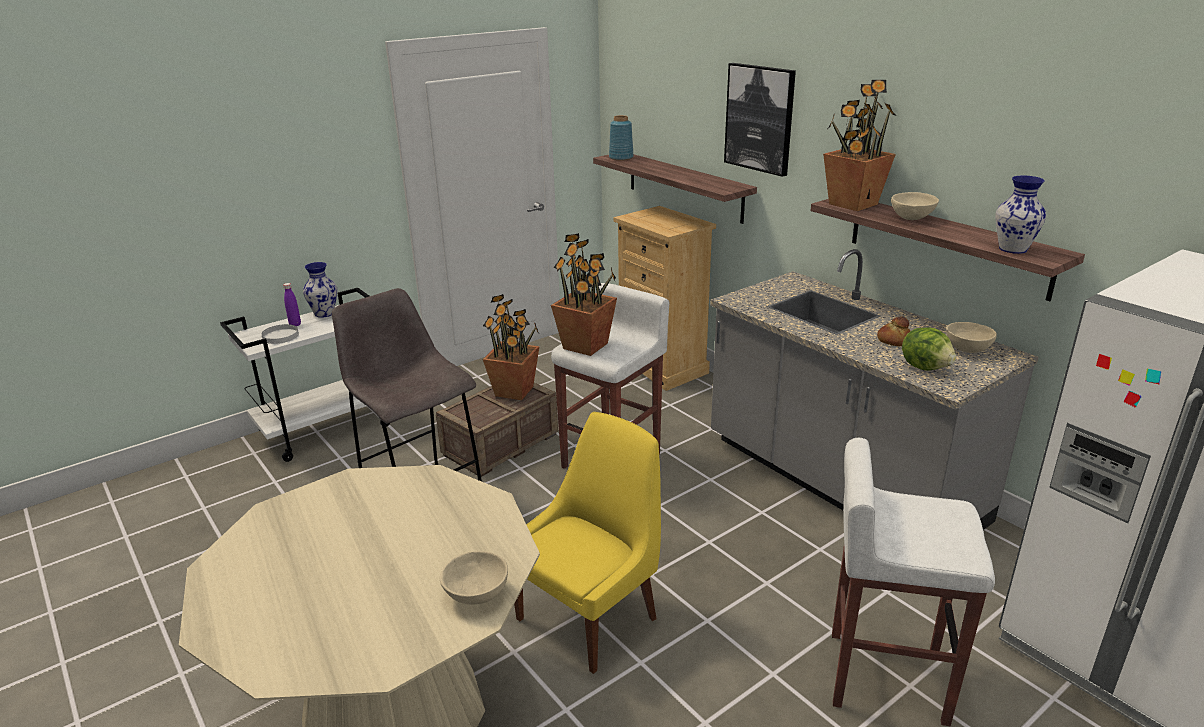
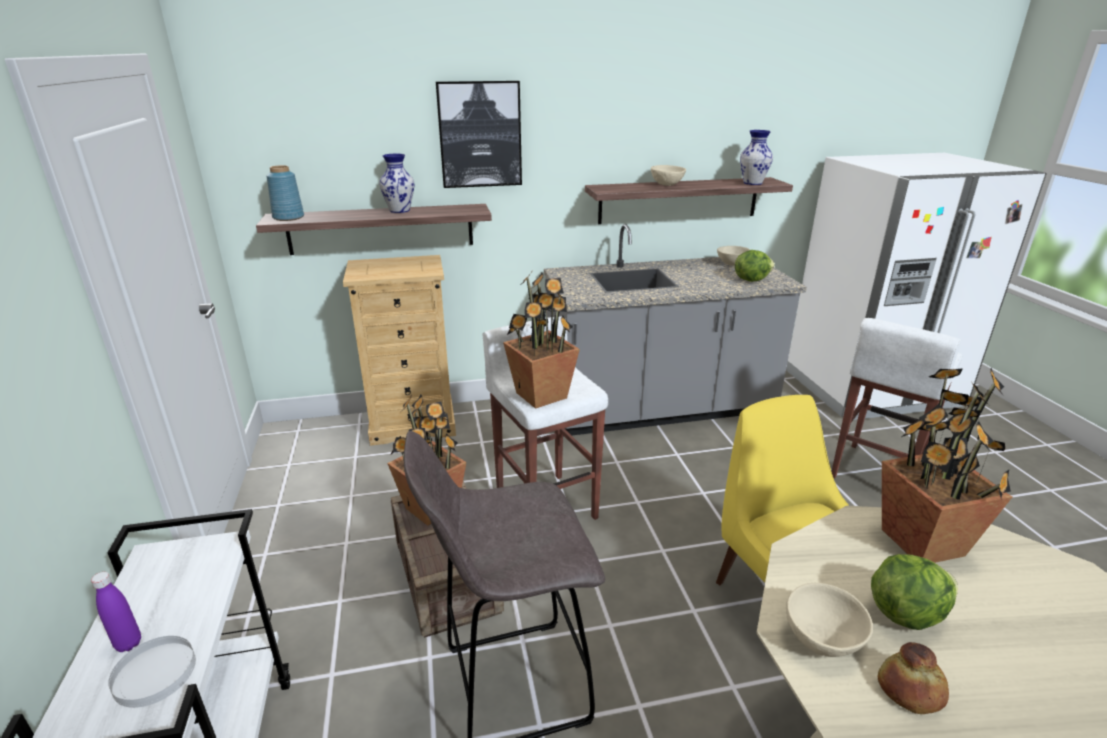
camera: 65 degrees left, 0 degrees up
vase [303,262,337,318] -> vase moved to [379,154,414,213]
beige bowl [440,551,508,605] -> beige bowl moved to [787,583,873,657]
potted plant [823,80,896,211] -> potted plant moved to [882,368,1012,563]
bread [877,317,910,346] -> bread moved to [878,642,949,714]
none -> lettuce [871,554,958,630]

